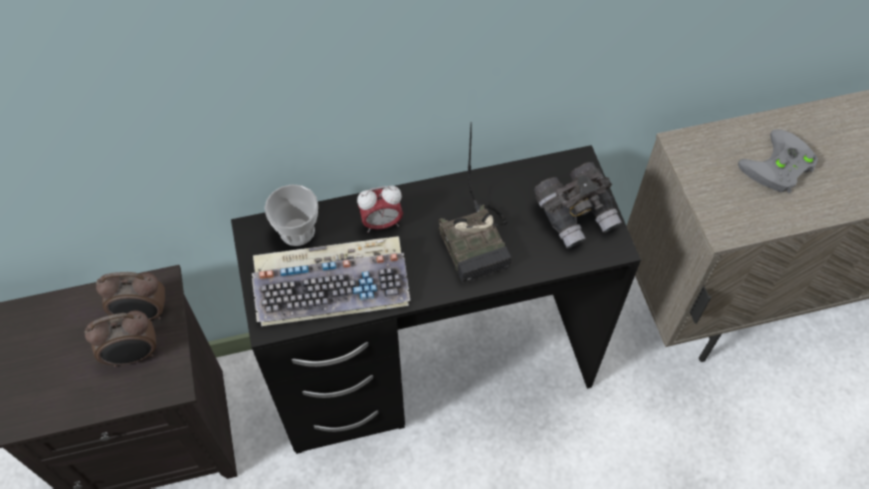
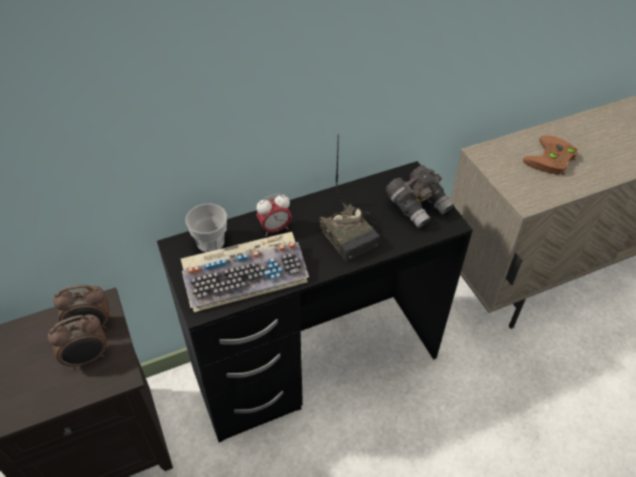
camera: 10 degrees left, 10 degrees down
grey game controller [738,130,818,193] -> brown game controller [523,135,577,175]

